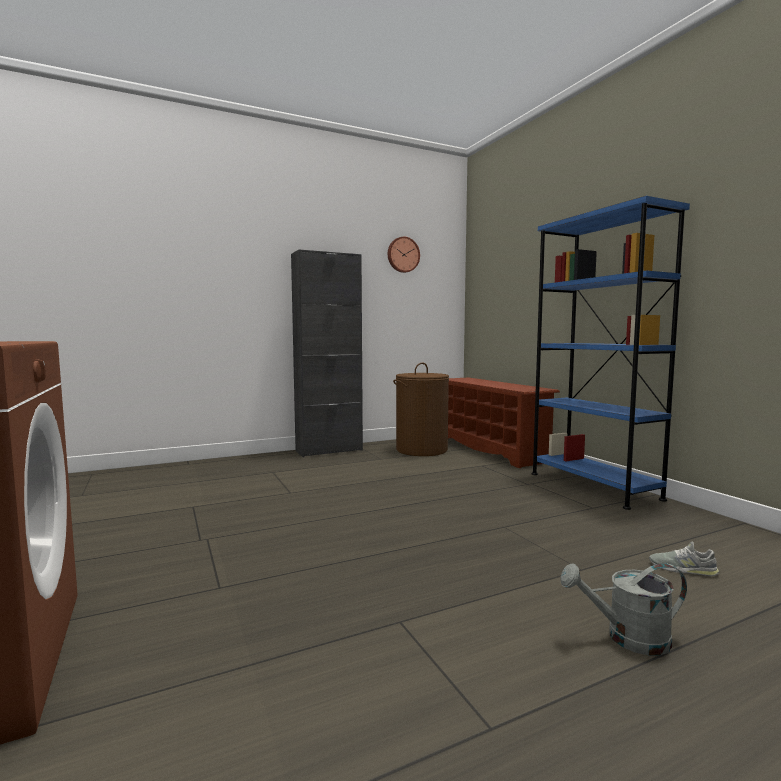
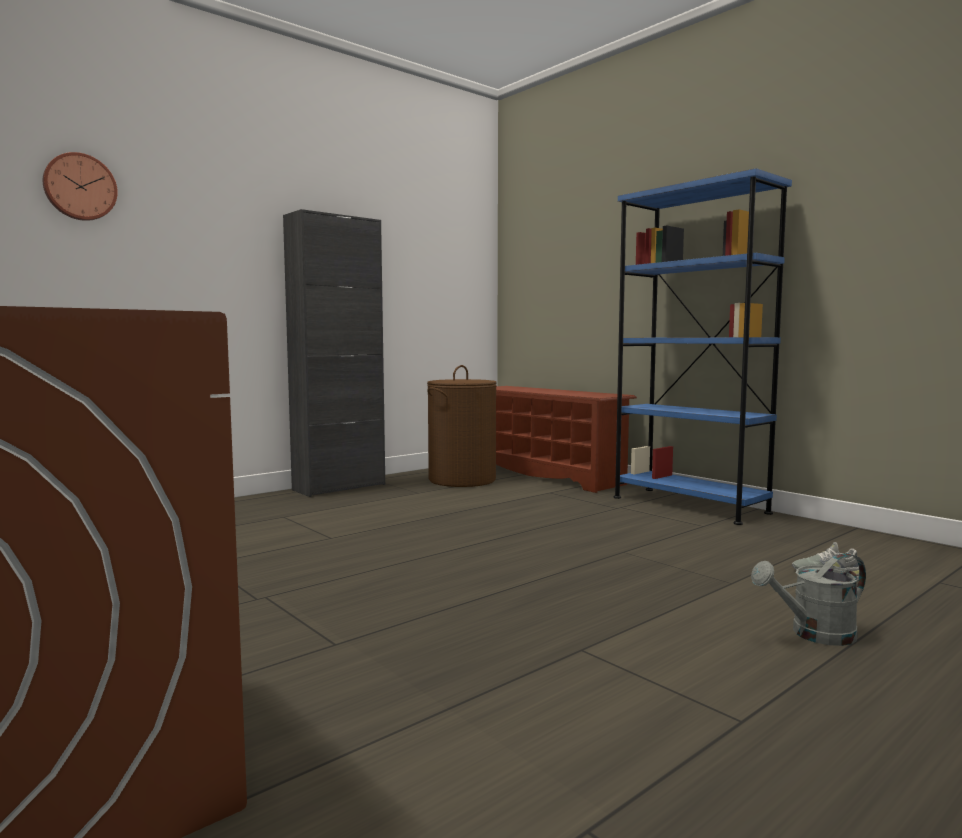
camera: 15 degrees left, 0 degrees up
wall clock [388,237,420,273] -> wall clock moved to [43,152,118,221]

